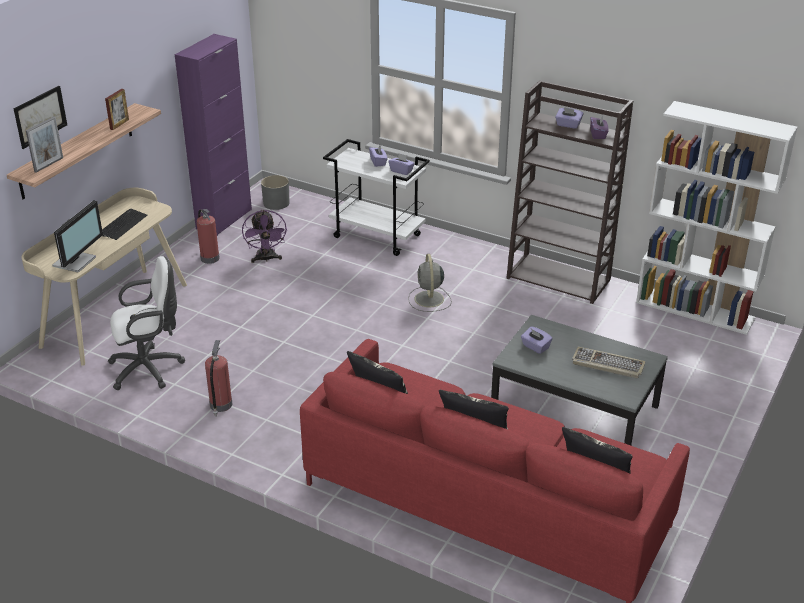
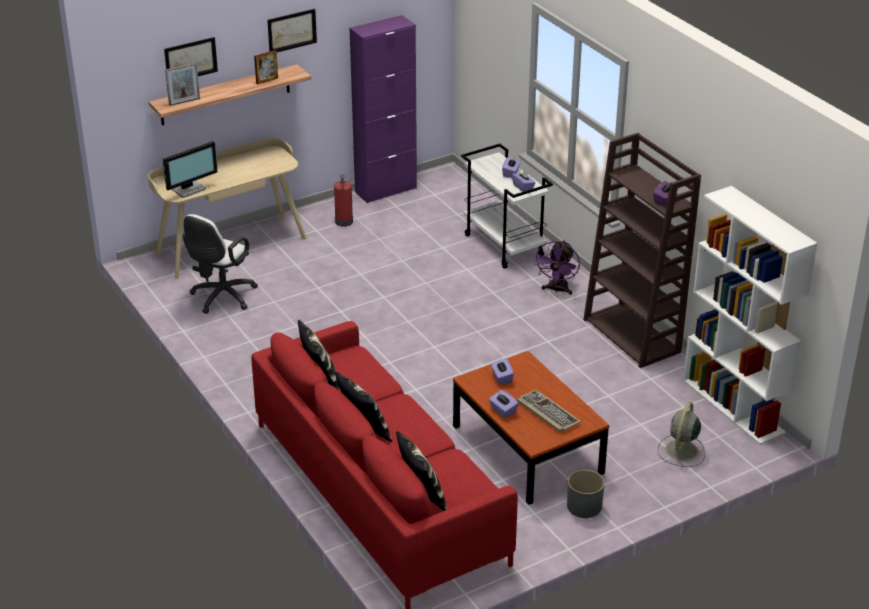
camera: 30 degrees right, 0 degrees up
keyboard [102,209,147,240] -> none
white office chair [108,256,185,390] -> white office chair turned 105 degrees clockwise [183,214,258,314]
fire extinguisher [205,340,232,417] -> none
purple fan [242,210,287,263] -> purple fan moved to [534,240,580,295]
grey planter [261,175,290,210] -> grey planter moved to [567,470,605,518]
grey fan [408,254,452,312] -> grey fan moved to [658,402,705,467]
grey coffee table [491,315,668,445] -> brown coffee table [453,351,609,505]
purple tissue box [555,107,583,129] -> purple tissue box moved to [489,390,518,418]
none -> picture [267,9,317,52]

